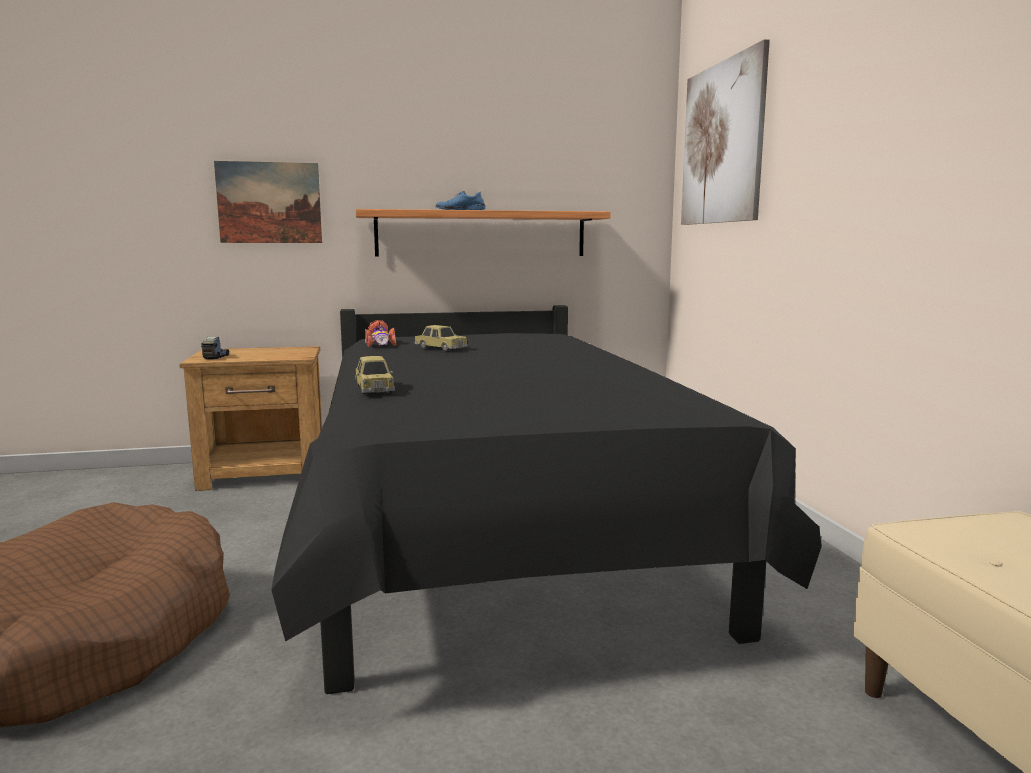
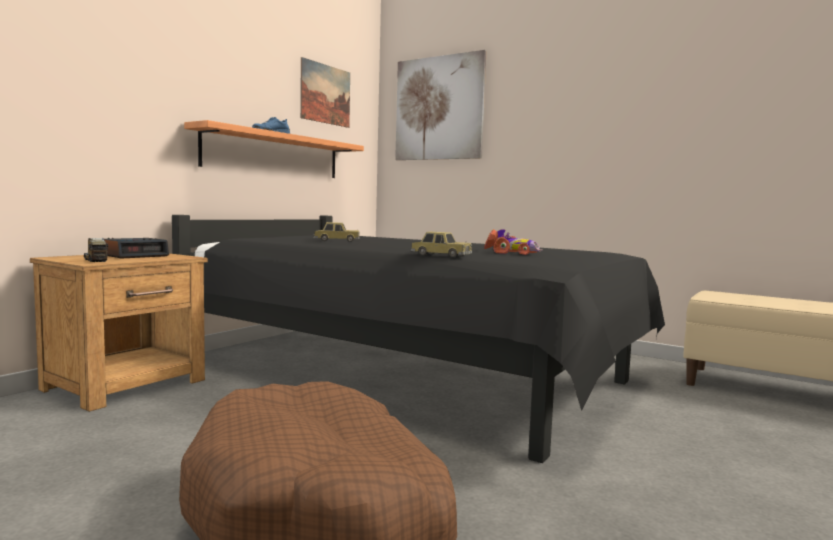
camera: 45 degrees left, 5 degrees down
picture [214,161,322,243] -> picture moved to [300,57,350,128]
toy car [365,320,396,347] -> toy car moved to [484,229,543,255]
none -> alarm clock [104,238,169,259]

